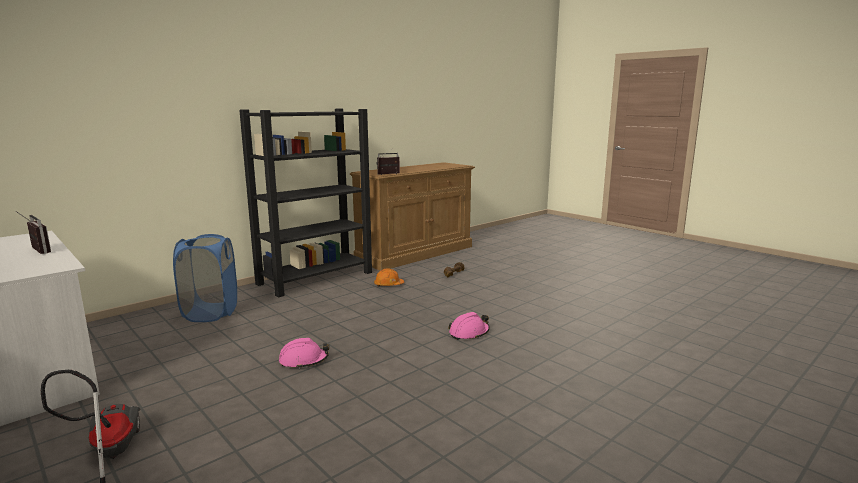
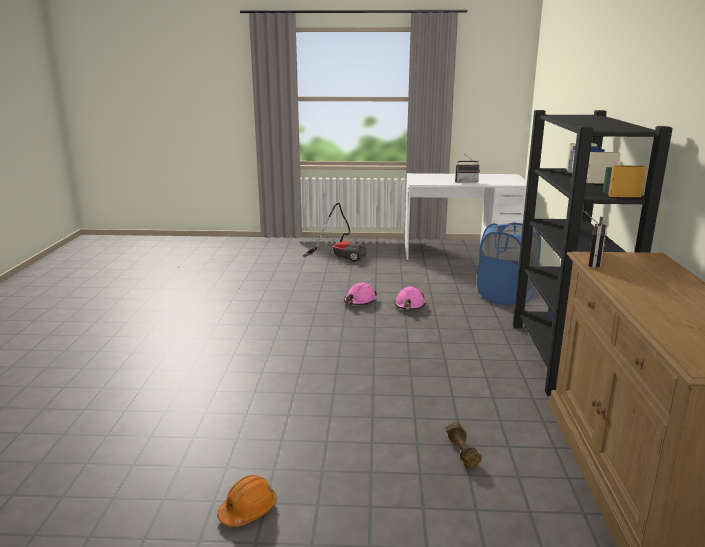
camera: 135 degrees right, 5 degrees up
orange hard hat [374,268,404,286] -> orange hard hat moved to [217,475,277,527]
pink hard hat [448,312,490,340] -> pink hard hat moved to [394,286,425,310]

